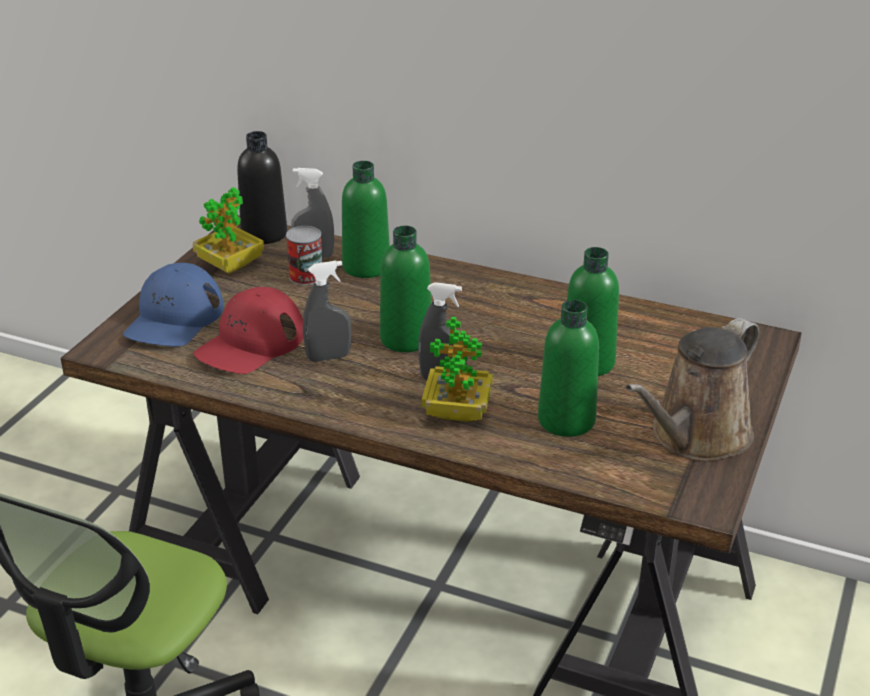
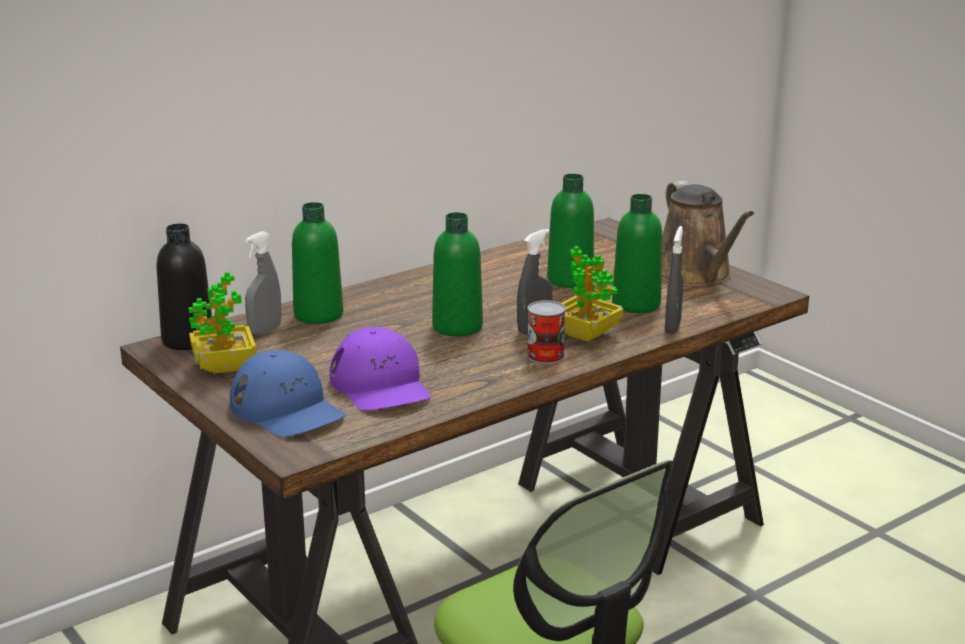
camera: 60 degrees left, 10 degrees down
red cap [193,287,304,374] -> purple cap [330,327,431,411]
can [286,226,322,285] -> can moved to [527,300,566,364]
grey spray bottle [303,261,351,362] -> grey spray bottle moved to [665,226,683,334]

